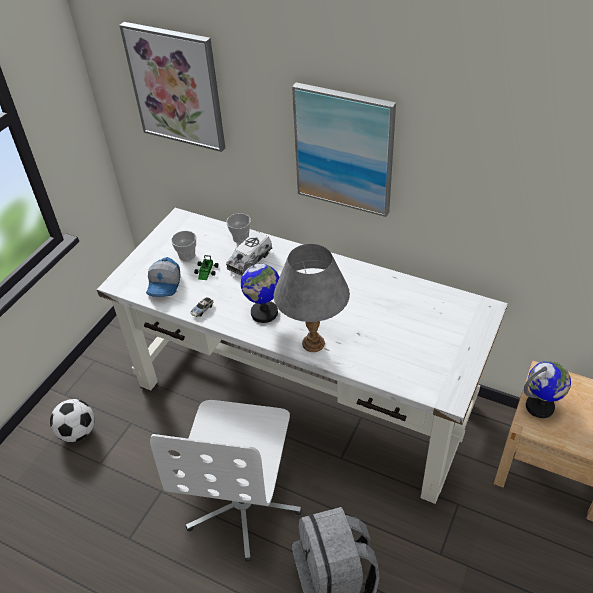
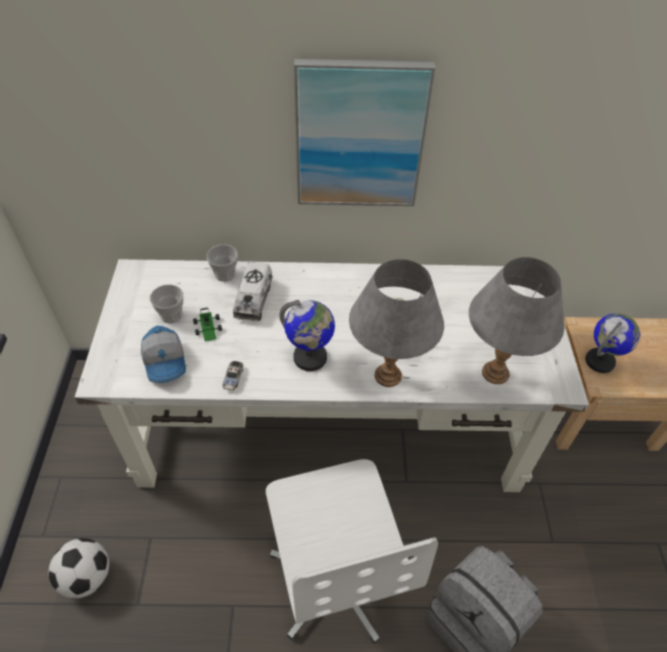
camera: 30 degrees left, 5 degrees up
picture [119,22,225,152] -> none
none -> grey table lamp [469,257,564,384]

